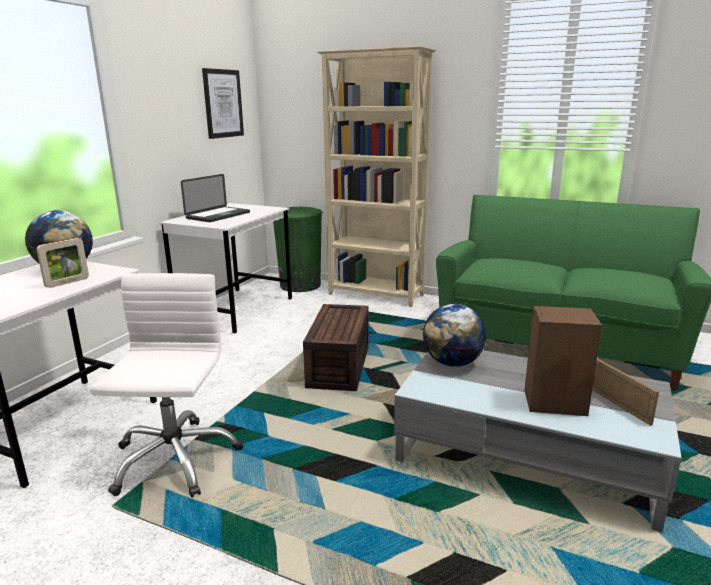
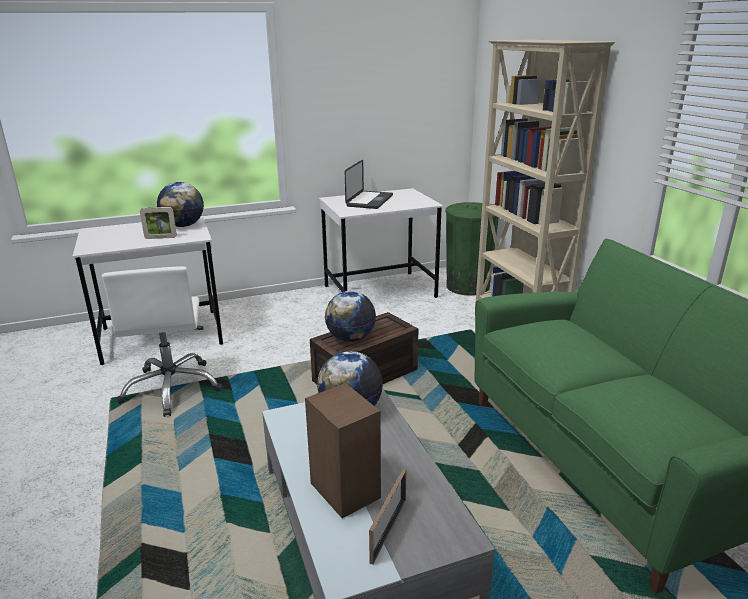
camera: 45 degrees right, 5 degrees up
white office chair [90,273,243,497] -> white office chair turned 120 degrees clockwise [102,266,222,417]
laptop [181,174,250,222] -> laptop turned 60 degrees counterclockwise [345,160,393,209]
picture [202,68,244,139] -> none
none -> globe [325,291,376,342]

